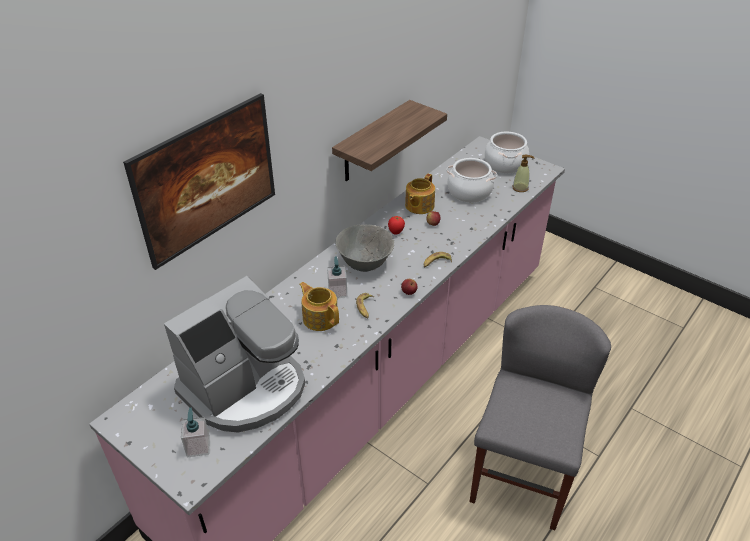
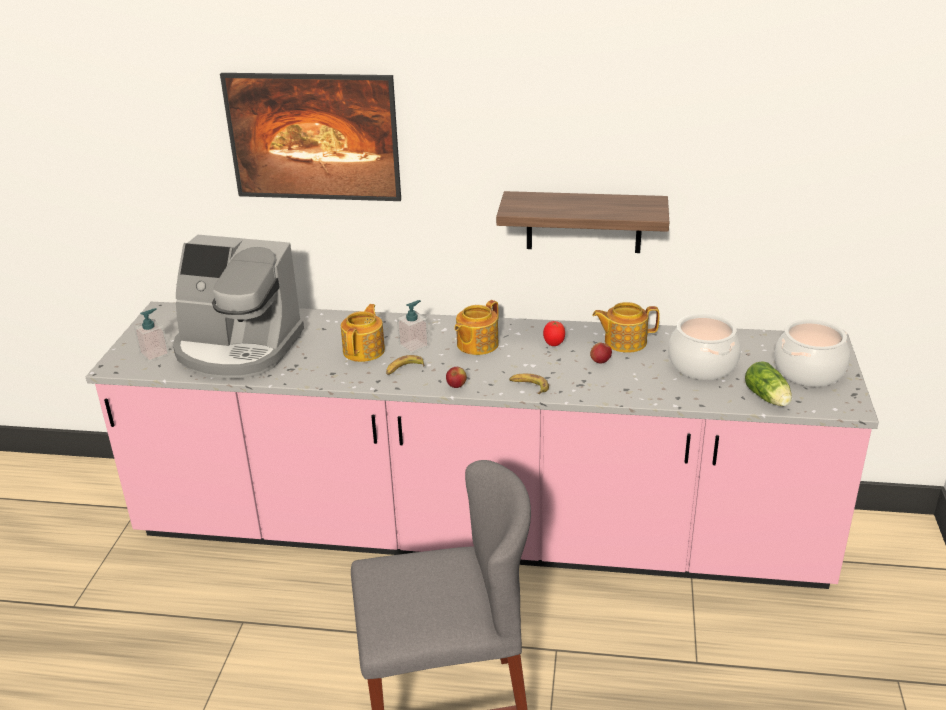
camera: 60 degrees right, 10 degrees down
grey bowl [335,225,394,272] -> teapot [454,300,499,355]
soap dispenser [512,155,535,192] -> lettuce [745,362,792,406]

